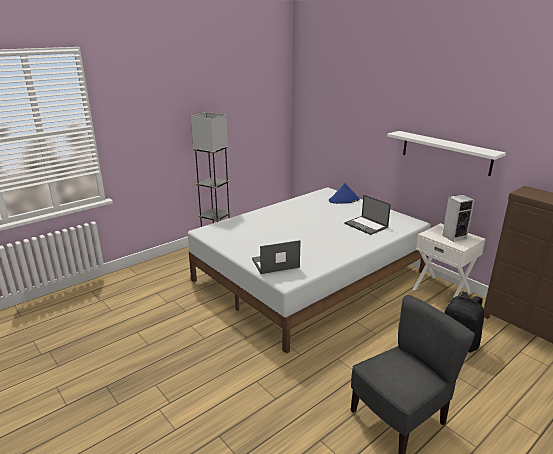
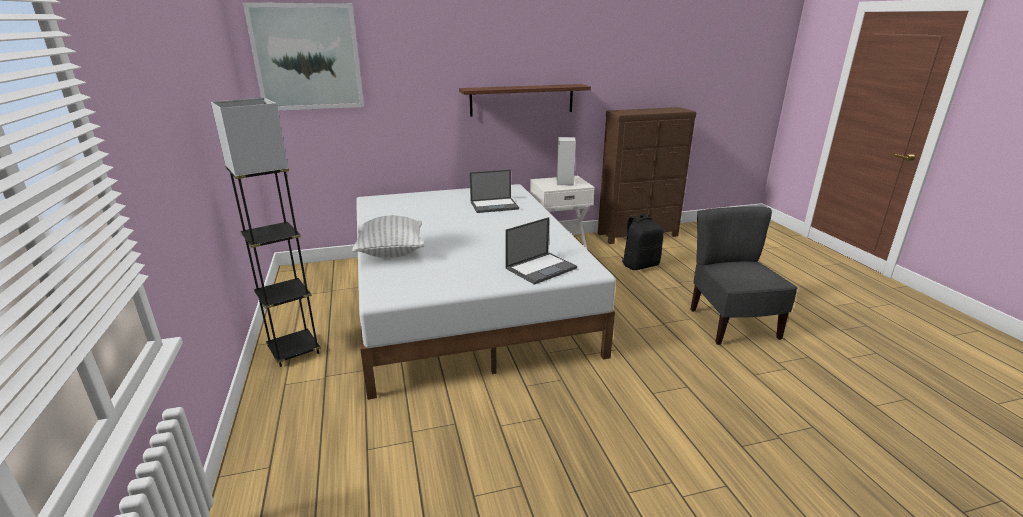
camera: 65 degrees left, 0 degrees up
laptop [252,240,301,274] -> laptop turned 135 degrees counterclockwise [505,217,577,285]
blue hat [329,183,360,204] -> none
white shelf [387,131,506,176] -> brown shelf [459,84,591,117]
none -> picture [243,3,364,110]
none -> white pillow [352,215,425,258]

